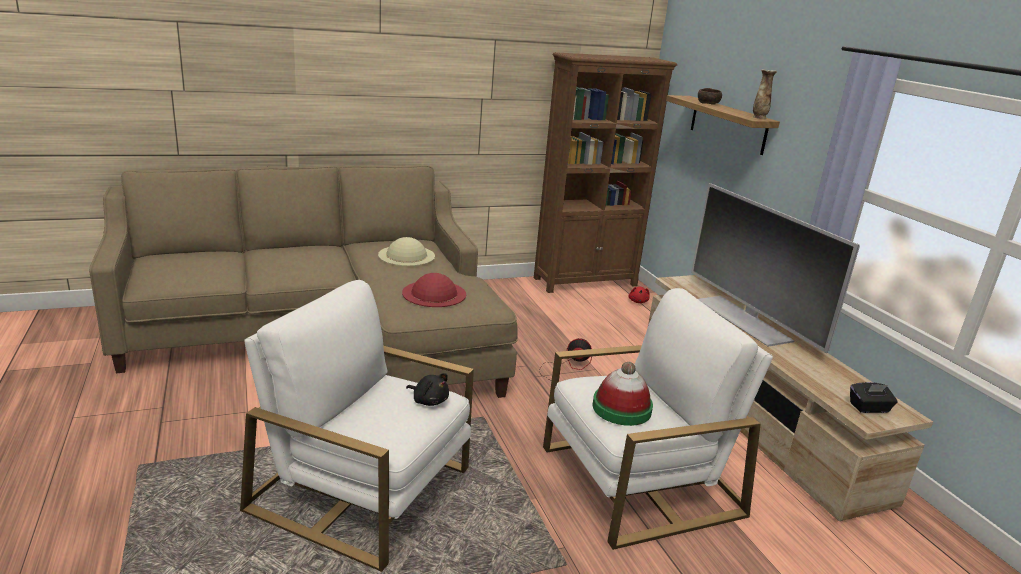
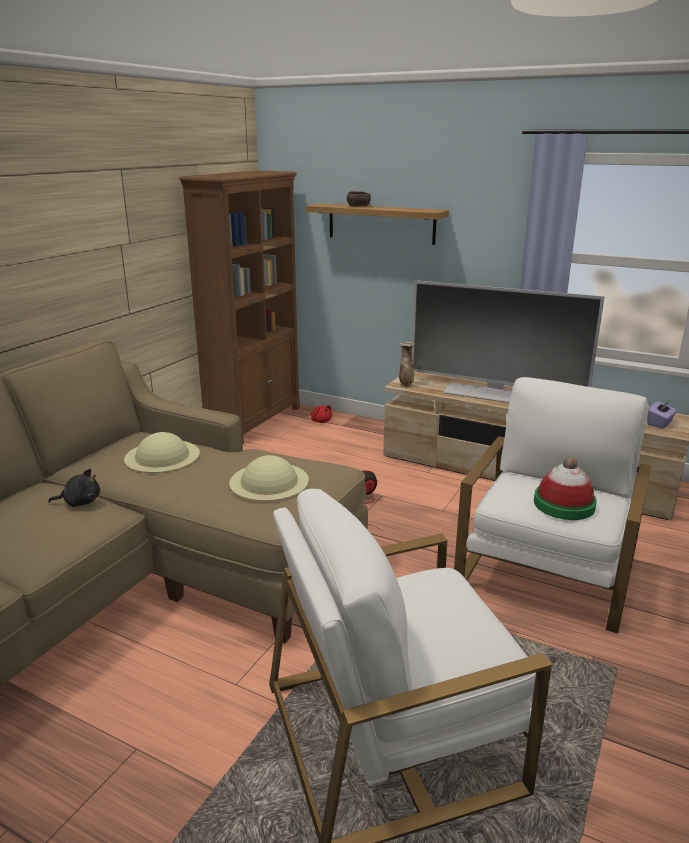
camera: 40 degrees left, 0 degrees up
red hat [402,273,466,307] -> beige hat [229,455,309,501]
black plush toy [406,373,449,406] -> black plush toy moved to [49,469,100,507]
vase [753,69,777,119] -> vase moved to [399,342,414,388]
black tissue box [850,382,898,413] -> purple tissue box [647,400,677,429]

